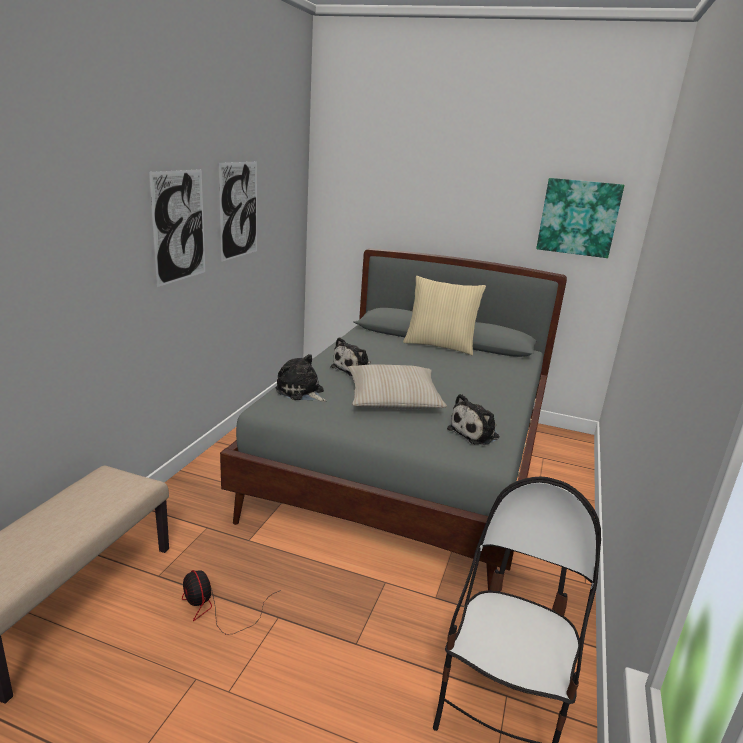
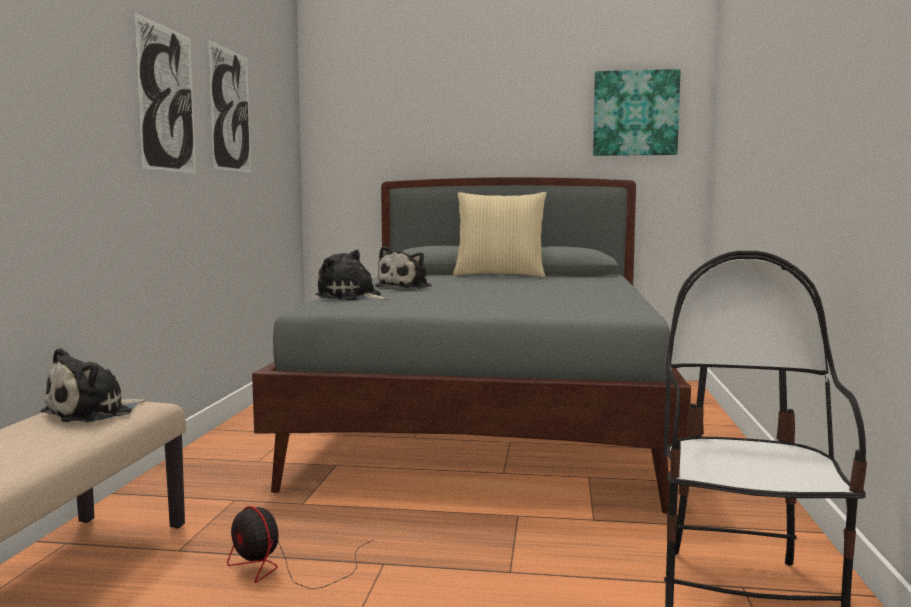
camera: 10 degrees left, 15 degrees down
beige pillow [348,364,447,409] -> none
plush toy [447,394,500,445] -> plush toy moved to [40,348,146,422]

